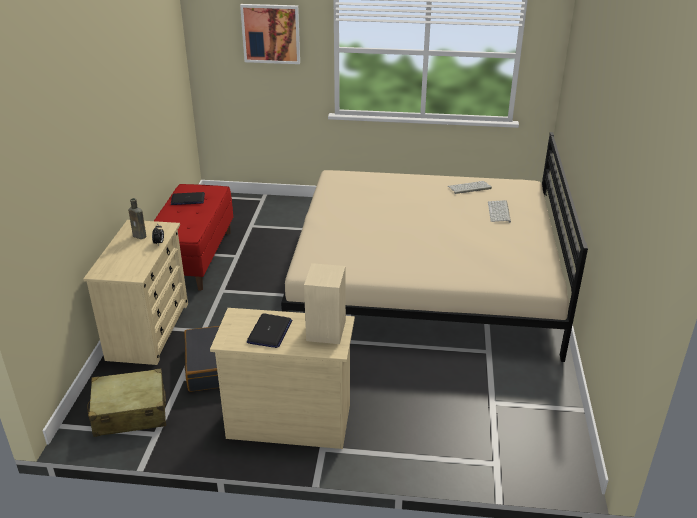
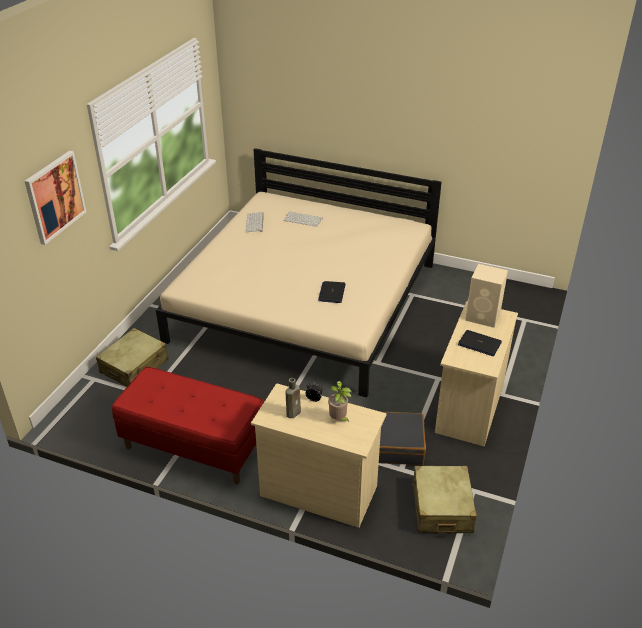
camera: 75 degrees left, 5 degrees up
laptop [171,192,205,205] -> laptop moved to [318,281,346,303]
none -> beige suitcase [96,328,169,387]
none -> potted plant [328,381,351,422]

